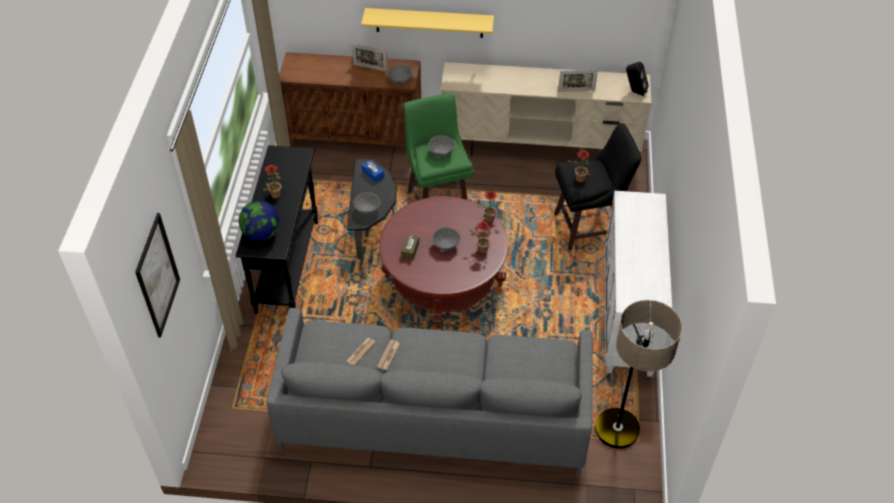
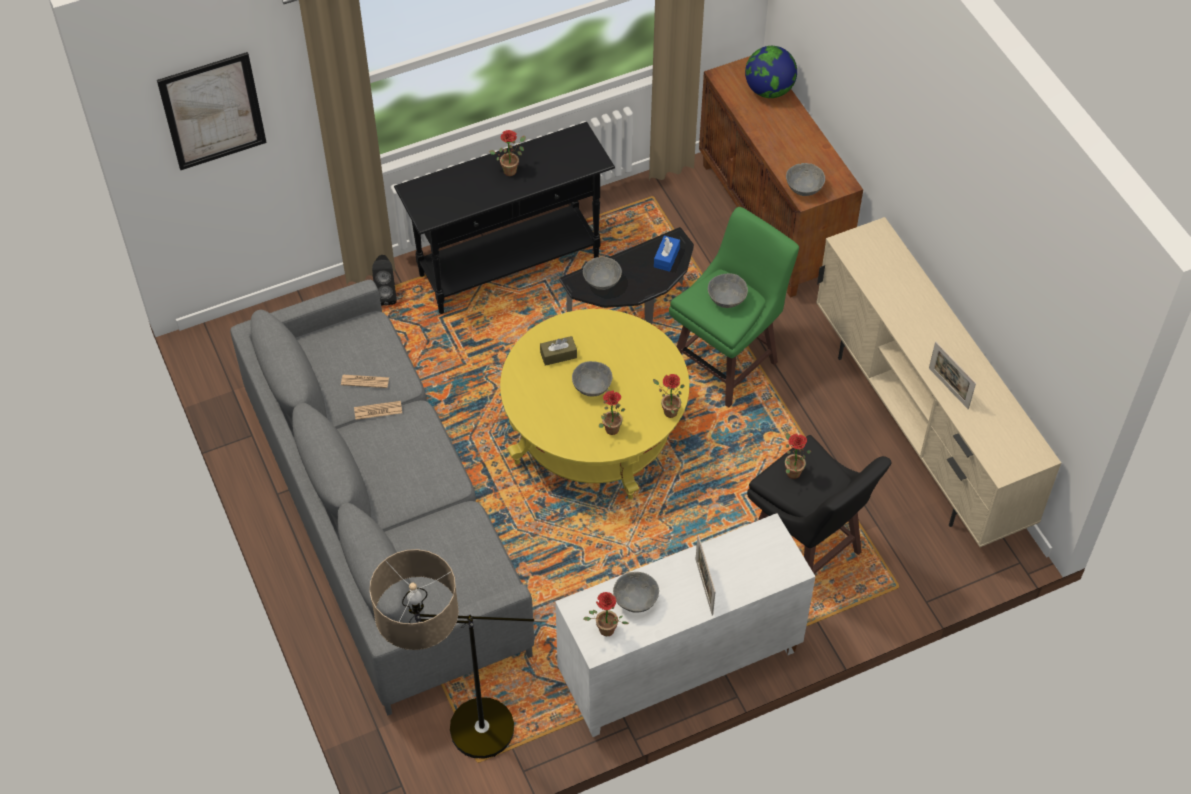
camera: 60 degrees right, 5 degrees up
globe [239,201,280,241] -> globe moved to [745,46,797,98]
picture frame [351,44,388,72] -> picture frame moved to [695,535,716,616]
yellow shelf [361,8,494,38] -> none
red coffee table [379,196,508,329] -> yellow coffee table [500,309,690,499]
black speaker [626,62,648,96] -> black speaker moved to [372,255,397,306]
none -> potted plant [583,592,629,636]
none -> grey bowl [613,572,659,613]

